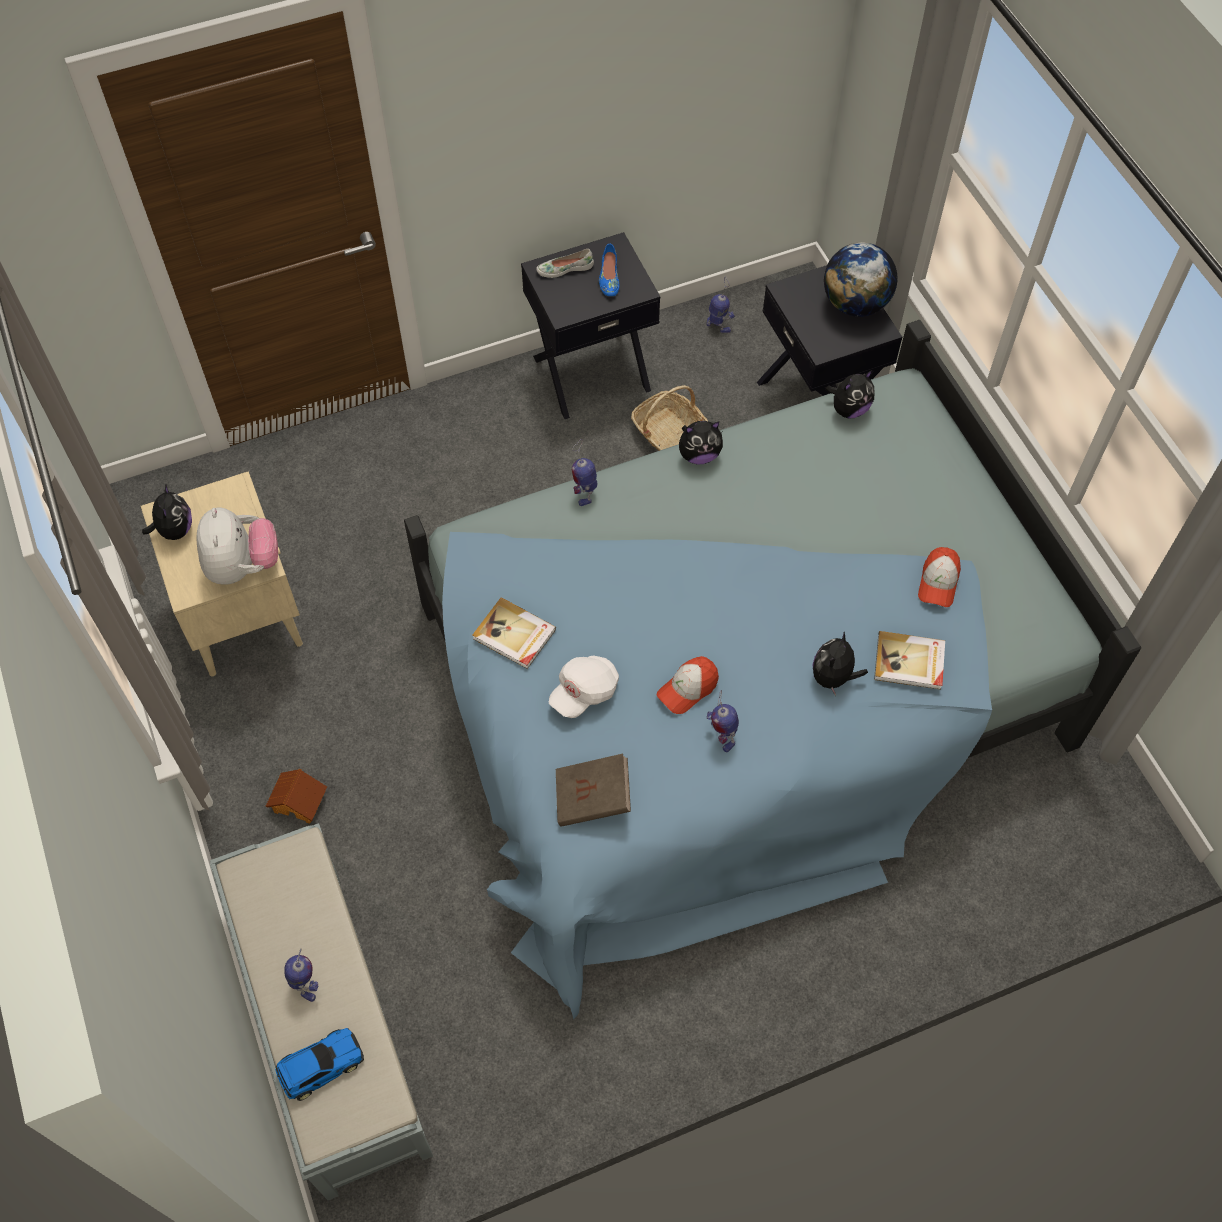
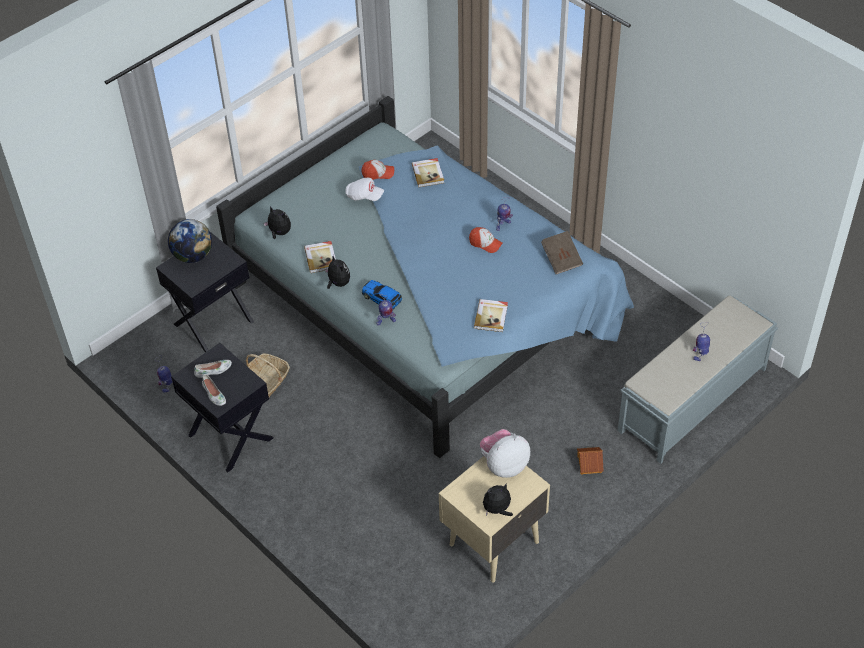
camera: 110 degrees left, 10 degrees down
toy car [275,1028,364,1101] -> toy car moved to [362,280,402,309]
white cap [549,656,619,718] -> white cap moved to [346,177,384,201]
blue shoe [599,244,619,296] -> white shoe [194,360,232,378]
plush toy [813,632,868,696] -> none
none -> book [304,241,336,273]

